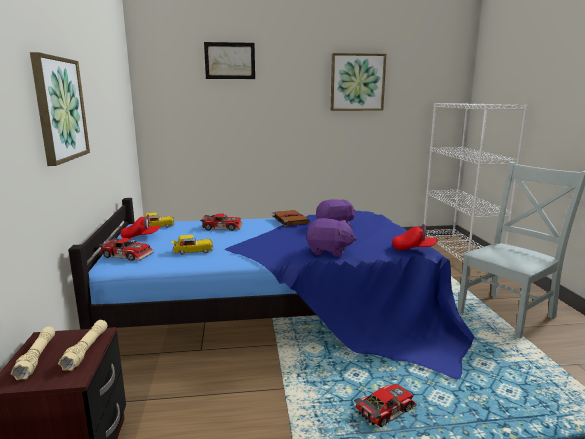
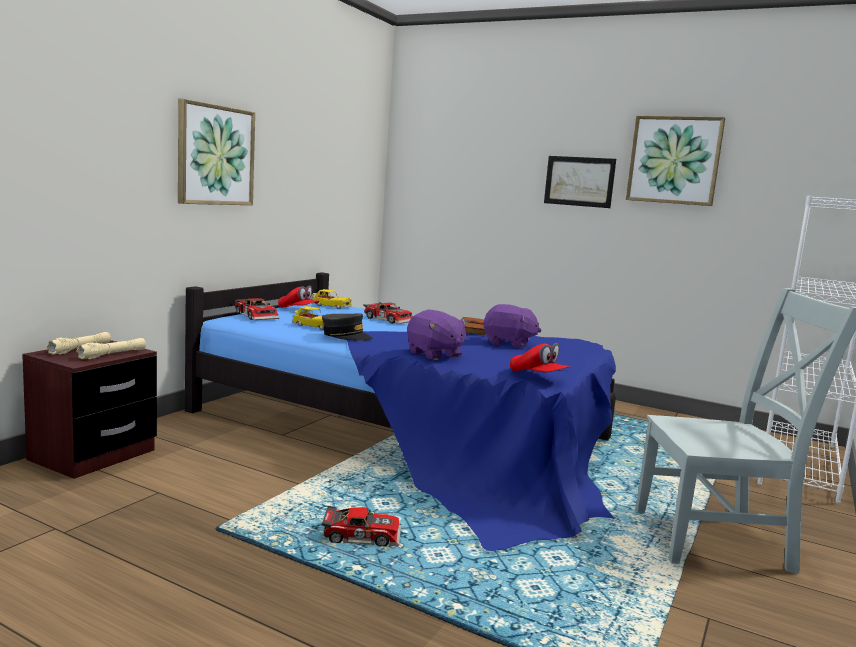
camera: 35 degrees right, 5 degrees down
picture [204,42,255,79] -> picture moved to [544,156,616,208]
none -> grey cap [322,313,373,341]

